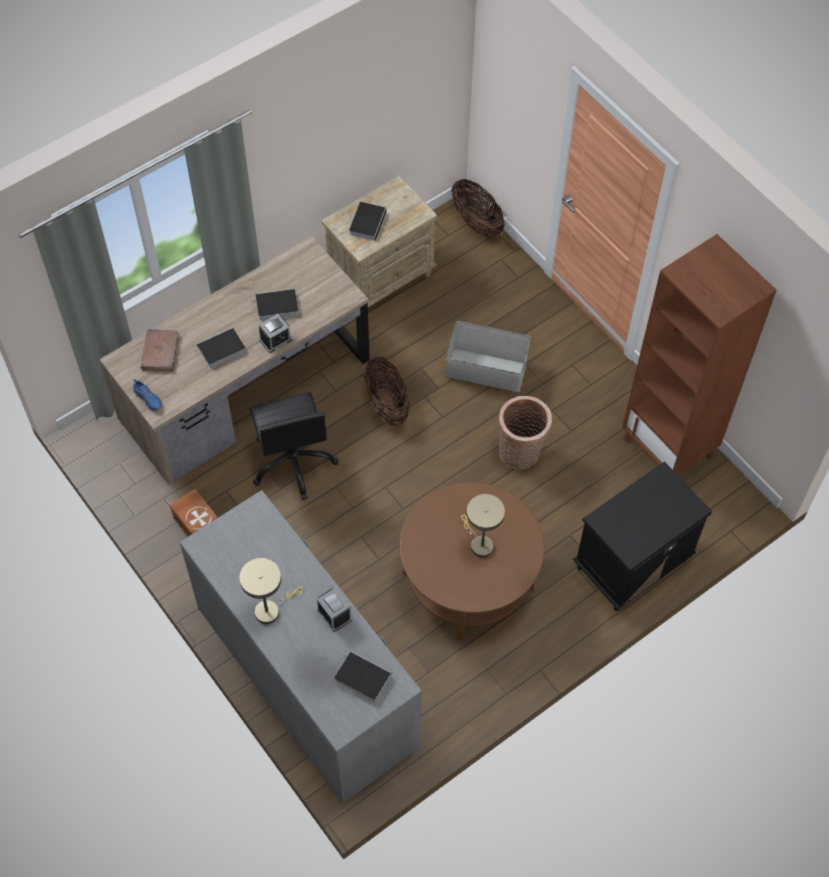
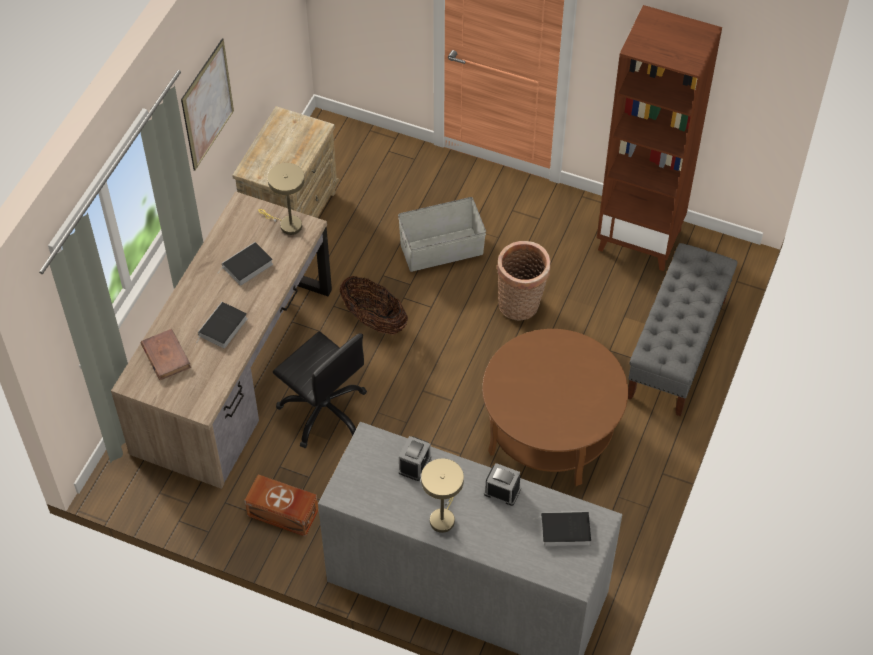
camera: 30 degrees left, 5 degrees down
blue shoe [133,379,162,411] -> none
alarm clock [259,314,292,353] -> alarm clock moved to [399,436,431,481]
book [349,202,387,241] -> none
basket [452,179,505,238] -> none
beige table lamp [461,494,505,557] -> beige table lamp moved to [258,163,305,235]
black nightstand [573,462,712,611] -> grey bench [628,243,738,416]
none -> picture [181,38,234,171]

